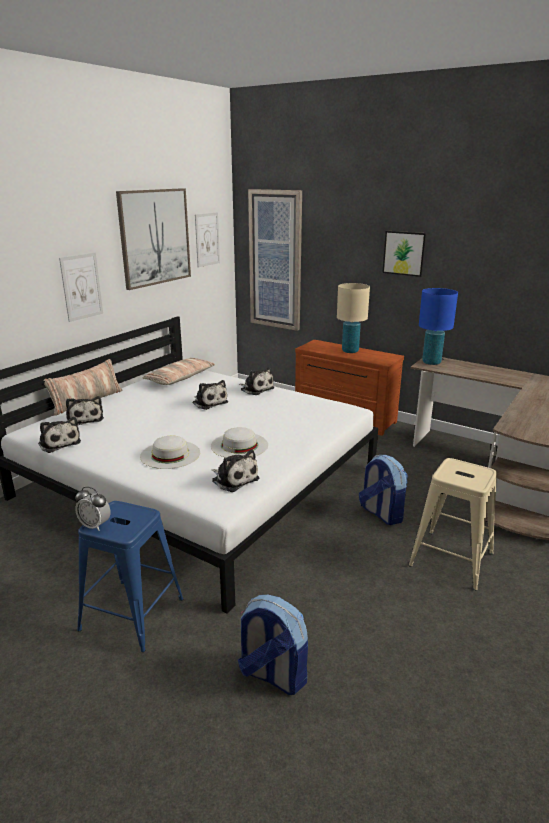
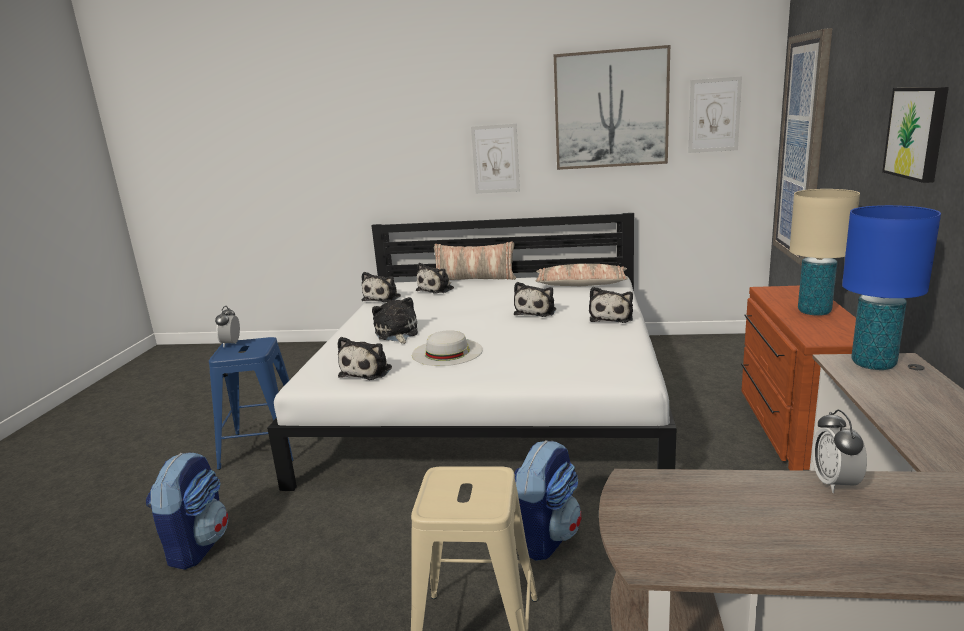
camera: 65 degrees right, 5 degrees down
white hat [140,436,200,469] -> plush toy [372,297,418,344]
none -> alarm clock [812,409,867,493]

